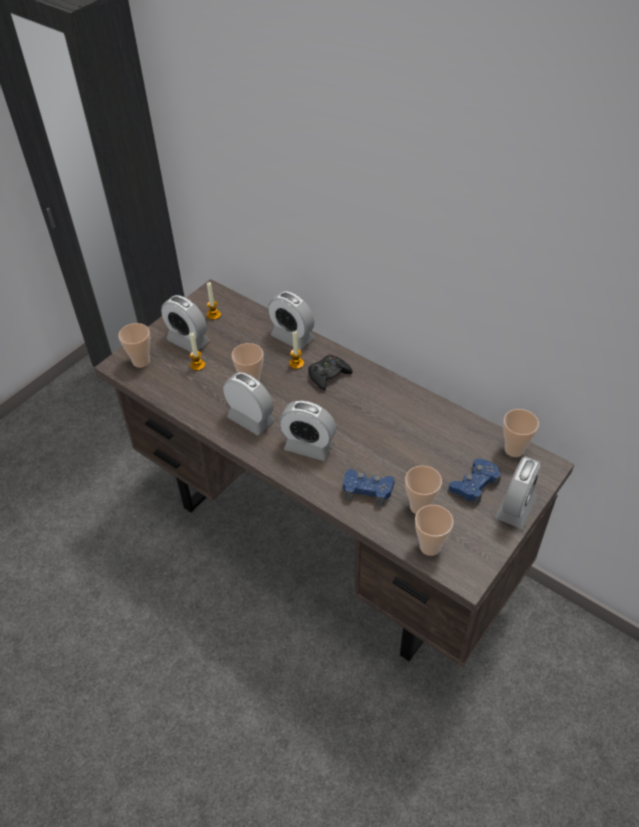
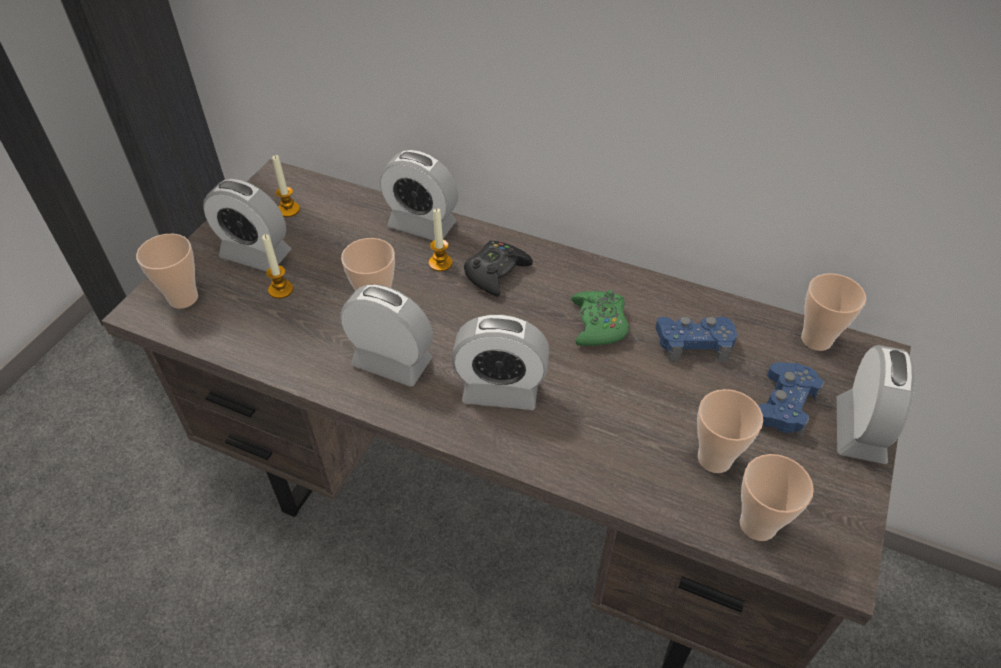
camera: 15 degrees left, 0 degrees up
blue game controller [343,469,394,506] -> blue game controller moved to [655,316,737,361]
none -> green game controller [571,290,629,346]

